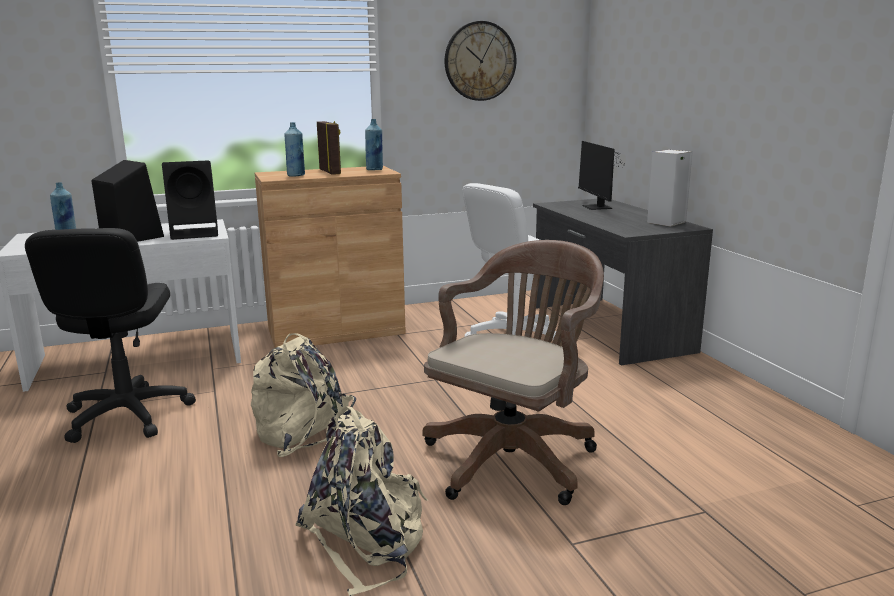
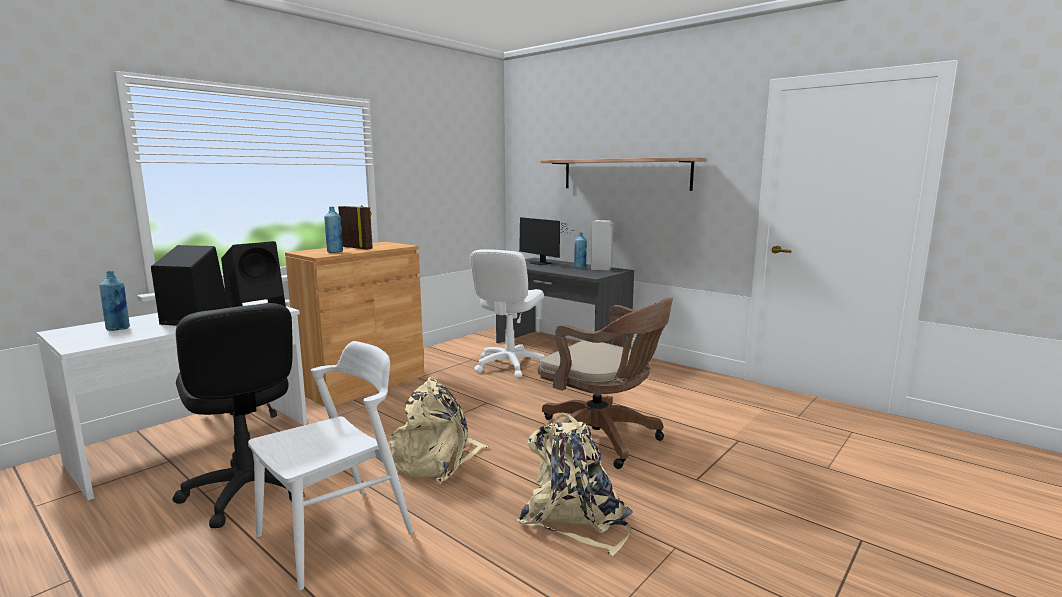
camera: 30 degrees left, 5 degrees down
blue bottle [365,119,383,170] -> blue bottle moved to [574,232,587,269]
brown office chair [422,240,604,505] -> brown office chair turned 120 degrees clockwise [538,298,673,469]
wall clock [445,21,516,101] -> none
none -> white chair [248,341,413,591]
none -> shelf [541,157,706,191]

